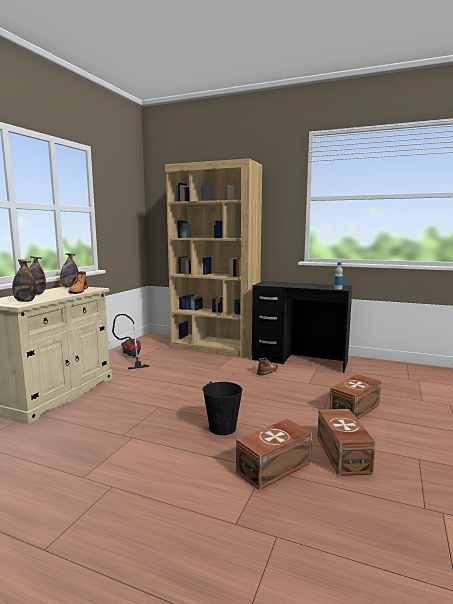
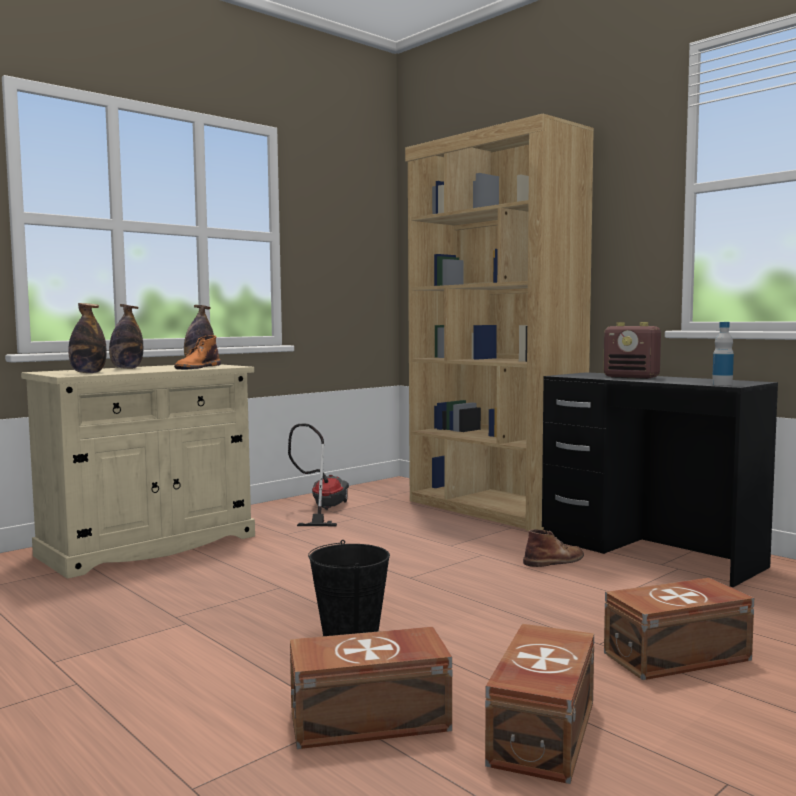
camera: 25 degrees right, 5 degrees down
none -> radio [603,322,661,379]

